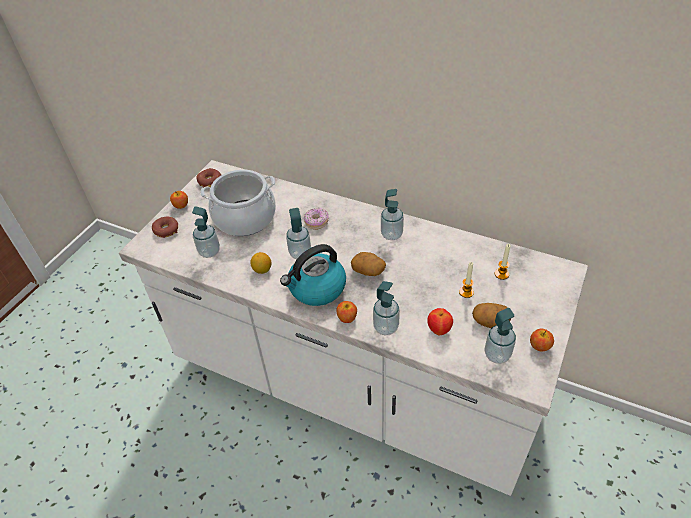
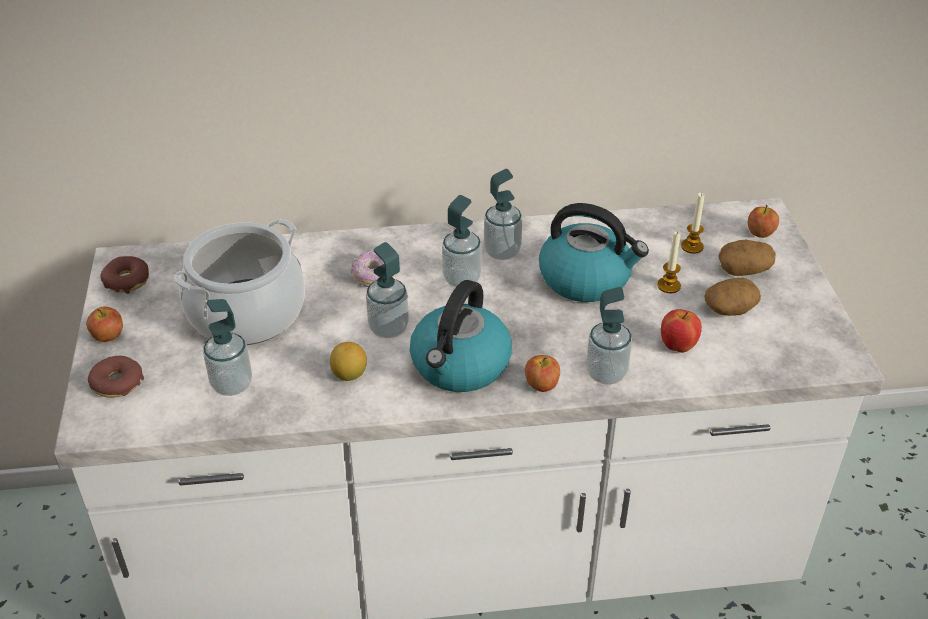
camera: 35 degrees left, 5 degrees down
potato [351,252,386,276] -> potato moved to [718,240,776,276]
soap dispenser [484,308,516,364] -> soap dispenser moved to [442,195,482,287]
apple [530,328,554,352] -> apple moved to [748,205,779,238]
none -> kettle [539,203,649,302]

